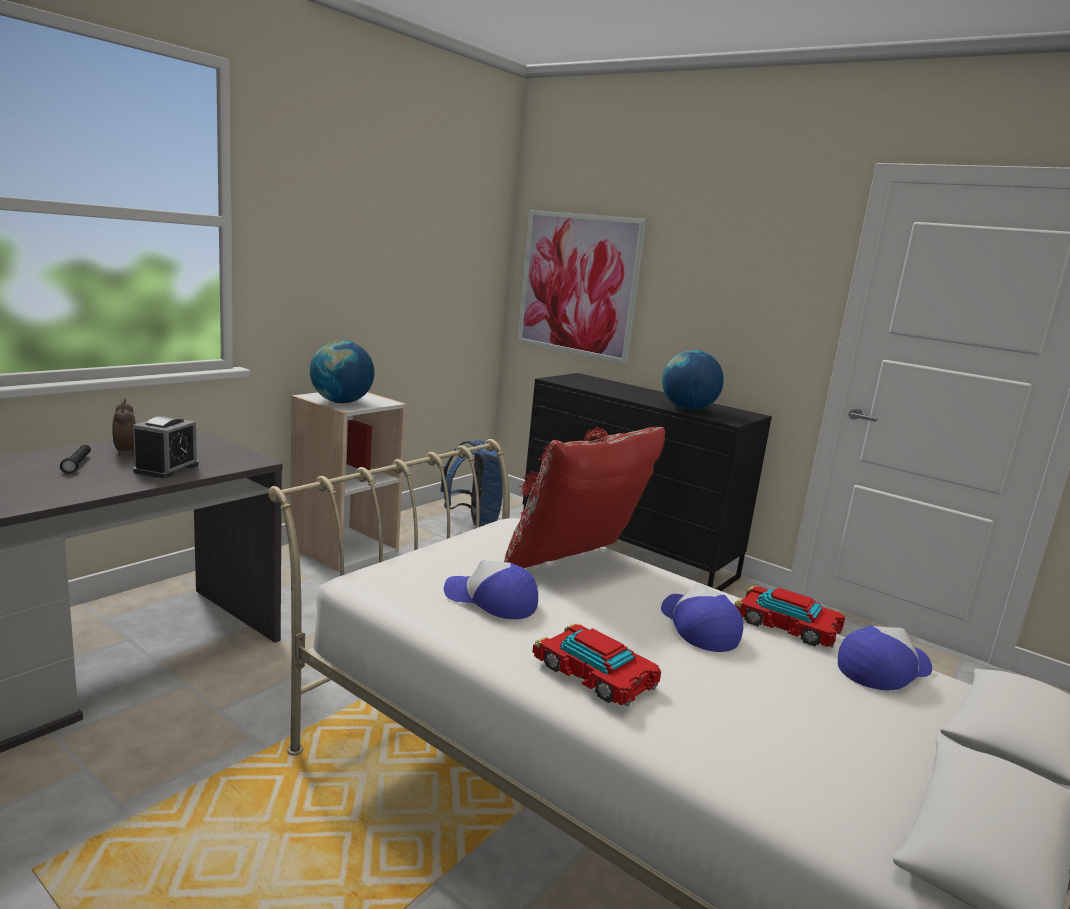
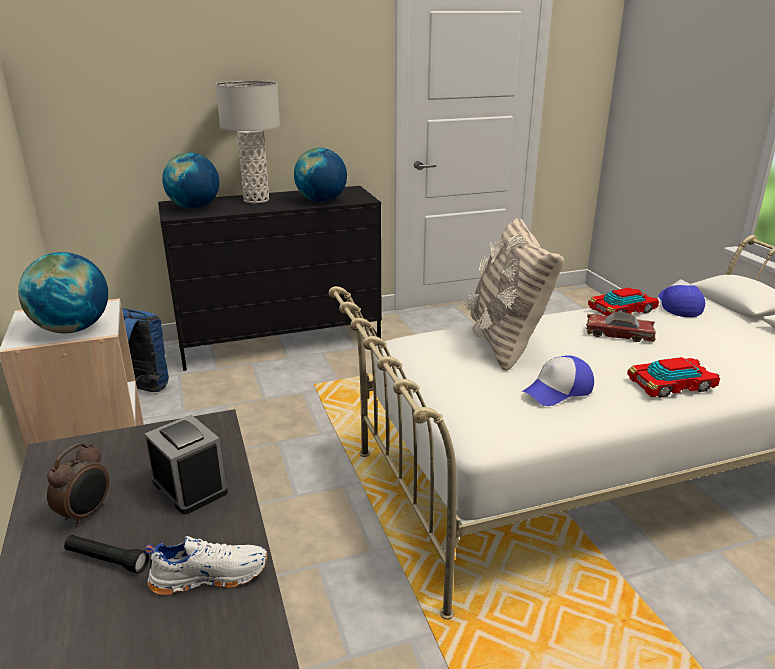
camera: 55 degrees left, 10 degrees up
alarm clock [112,398,136,456] -> alarm clock turned 75 degrees counterclockwise [47,443,109,527]
red pillow [504,427,665,568] -> beige pillow [463,218,564,371]
picture [517,210,646,364] -> none
cap [661,584,743,652] -> toy car [586,312,656,342]
none -> white shoe [145,536,267,596]
none -> globe [162,153,219,209]
none -> white table lamp [216,81,280,203]

